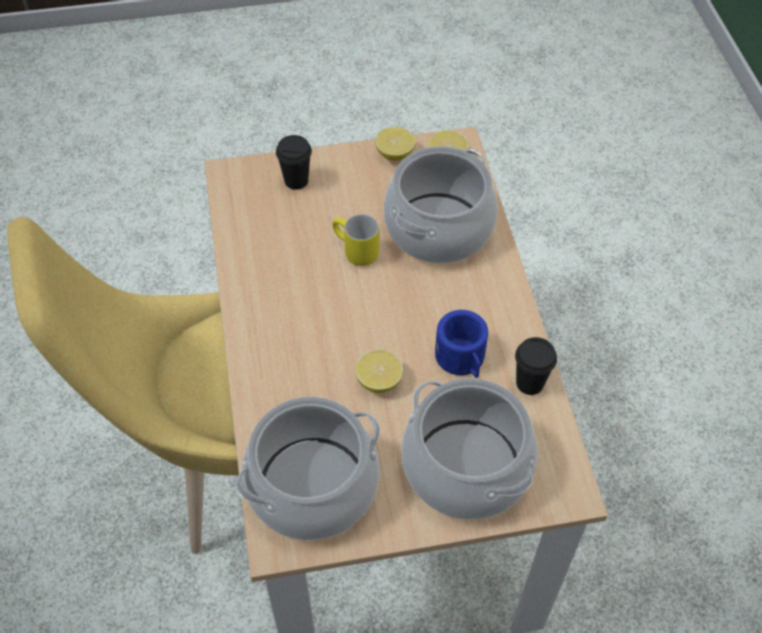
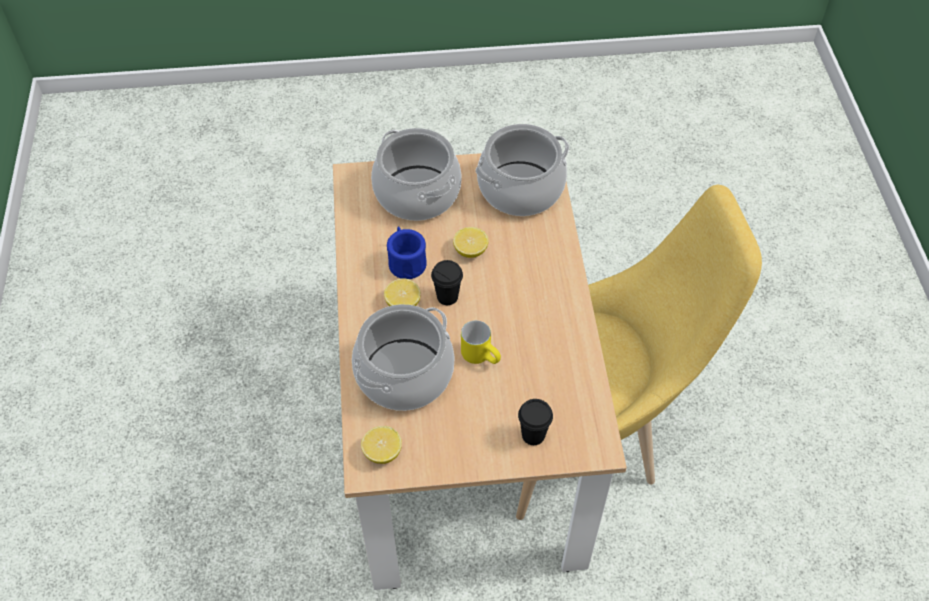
camera: 175 degrees left, 0 degrees up
lemon [375,127,415,161] -> lemon moved to [384,278,421,306]
black cup [515,337,557,395] -> black cup moved to [431,260,463,305]

